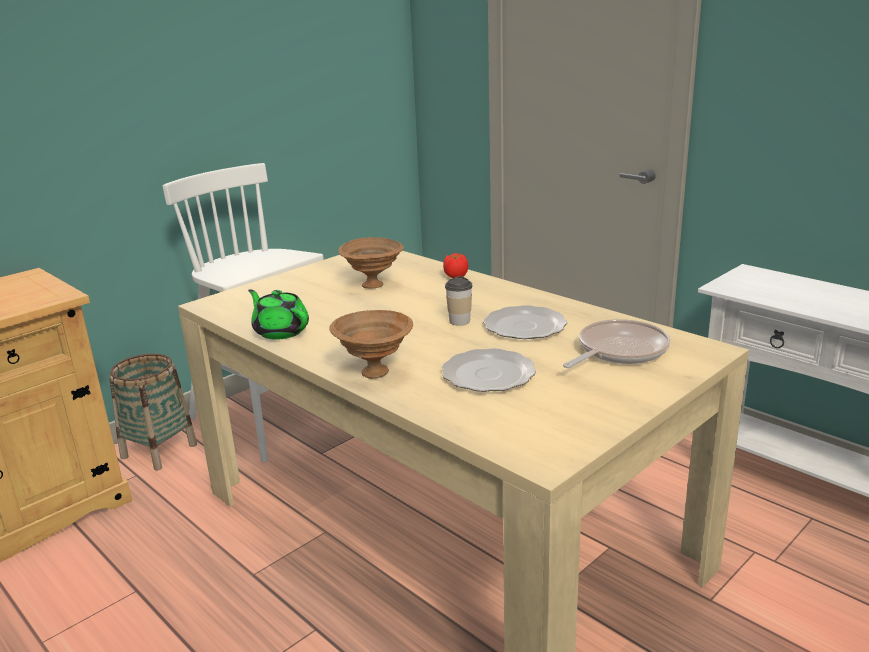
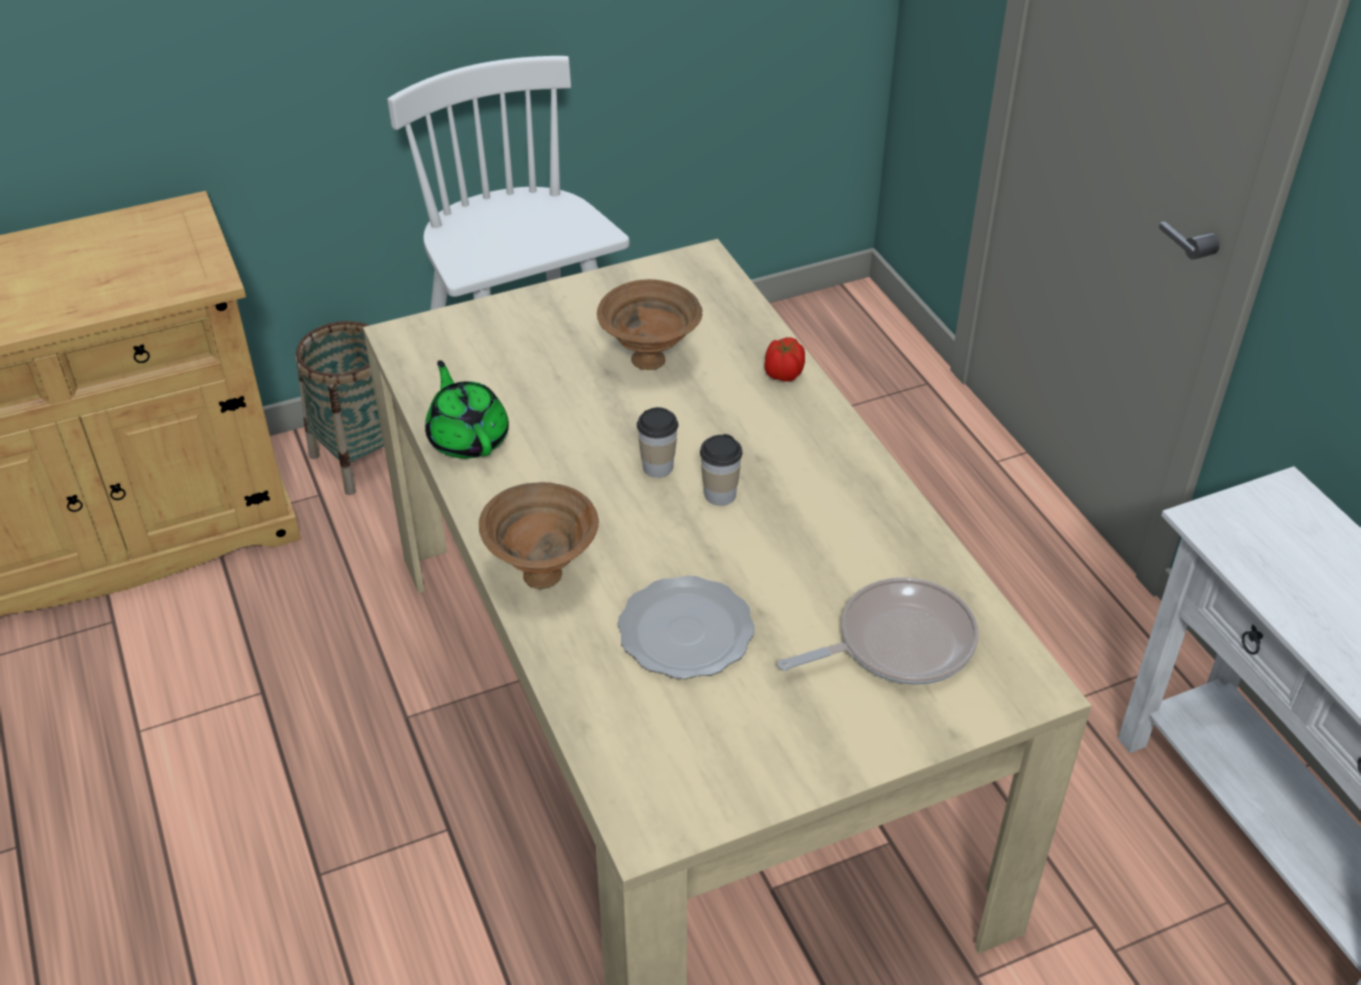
camera: 20 degrees right, 20 degrees up
plate [483,305,567,339] -> none
none -> cup [637,407,678,478]

